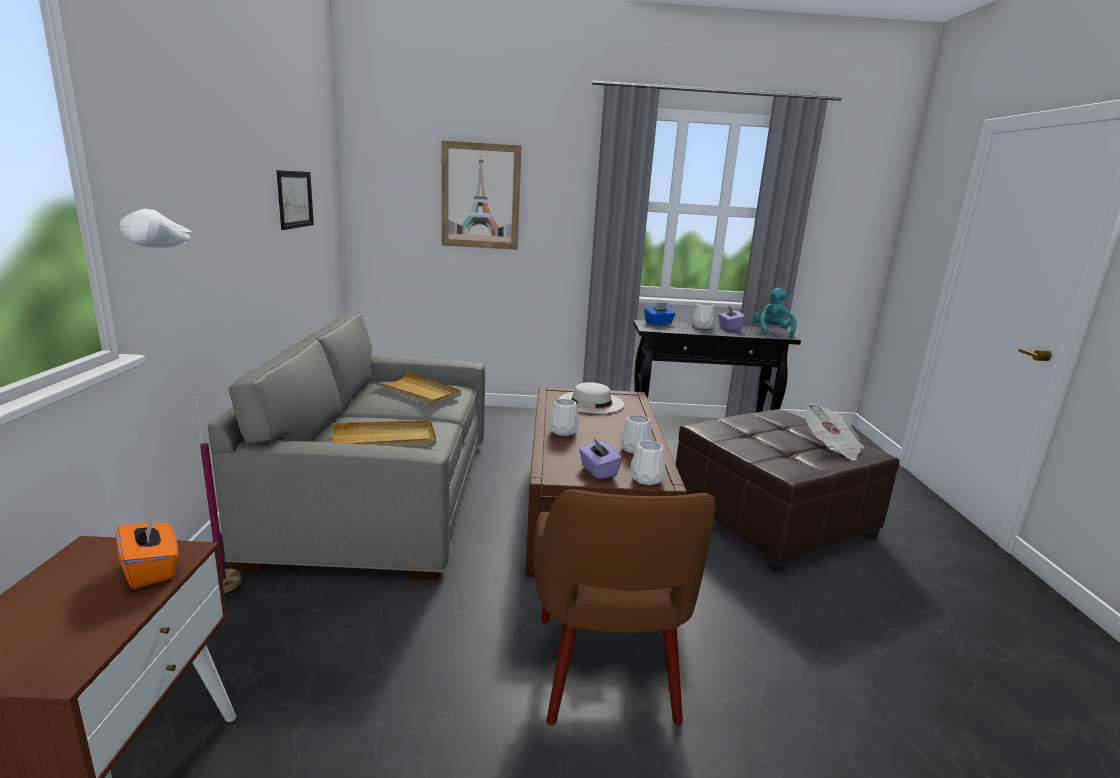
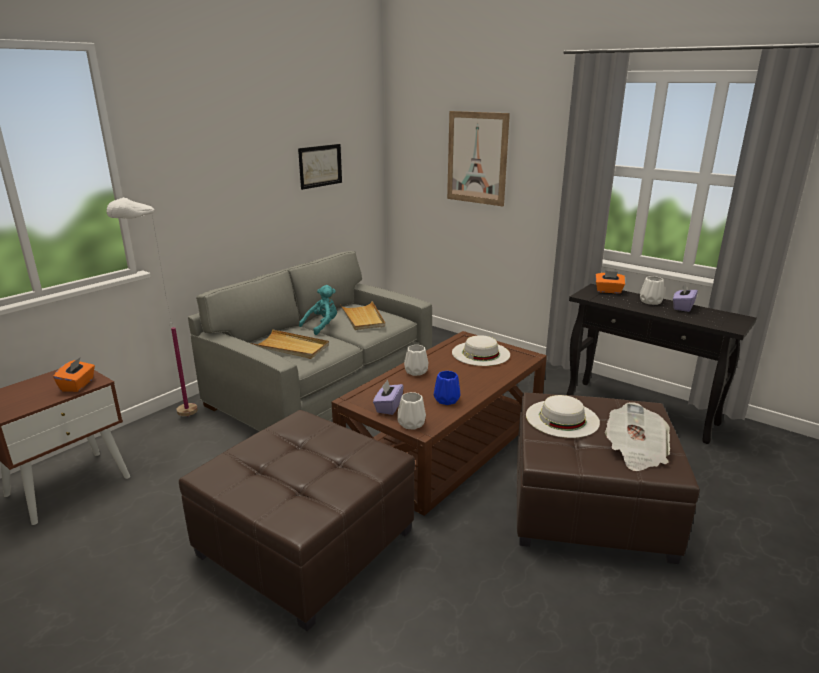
camera: 40 degrees right, 5 degrees up
brown armchair [534,489,716,725] -> brown ottoman [179,410,415,631]
white vase [620,415,652,454] -> blue vase [434,371,460,405]
blue tissue box [644,303,675,325] -> orange tissue box [595,271,625,294]
turquoise plush toy [753,288,797,338] -> turquoise plush toy moved to [299,285,337,335]
none -> white hat [526,395,600,438]

